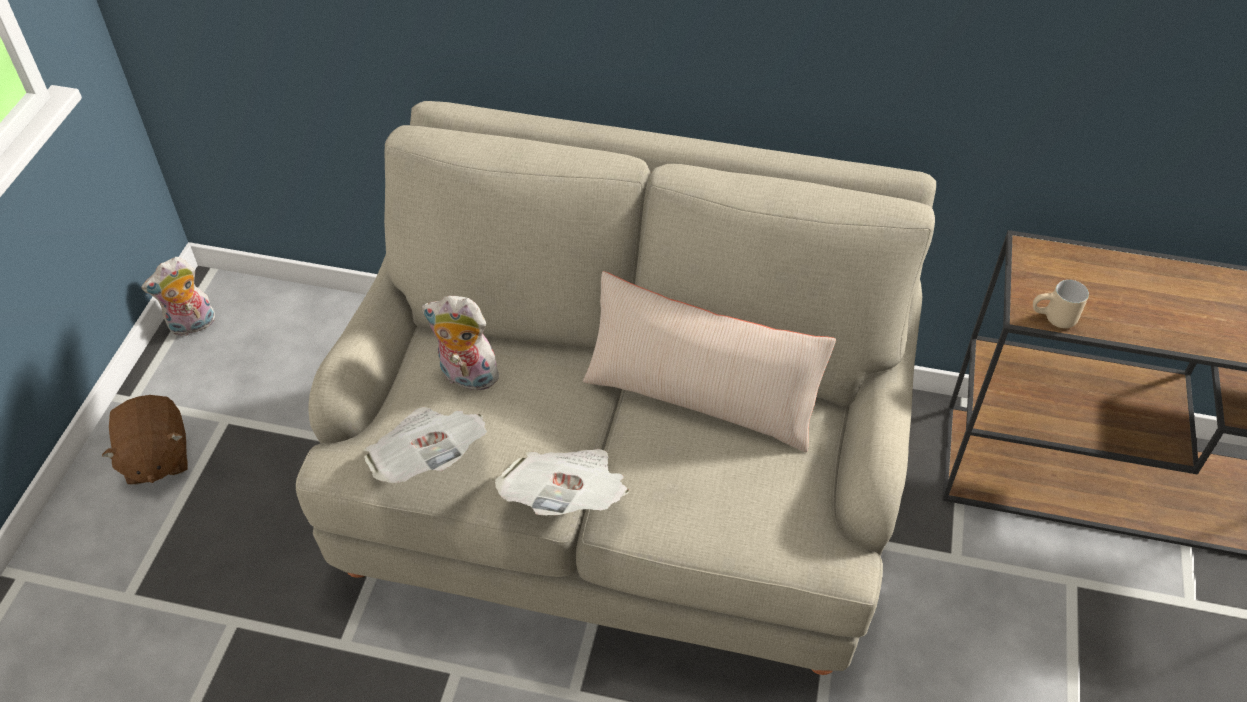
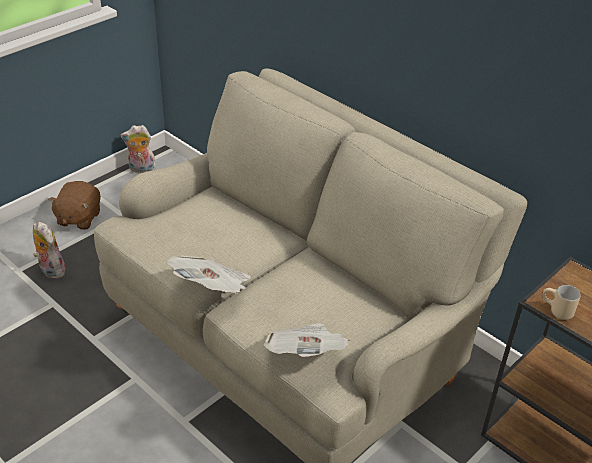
camera: 30 degrees right, 10 degrees down
newspaper [364,407,487,483] -> newspaper moved to [264,323,350,357]
plush toy [422,296,503,394] -> plush toy moved to [33,221,67,279]
beige pillow [583,271,836,453] -> none

